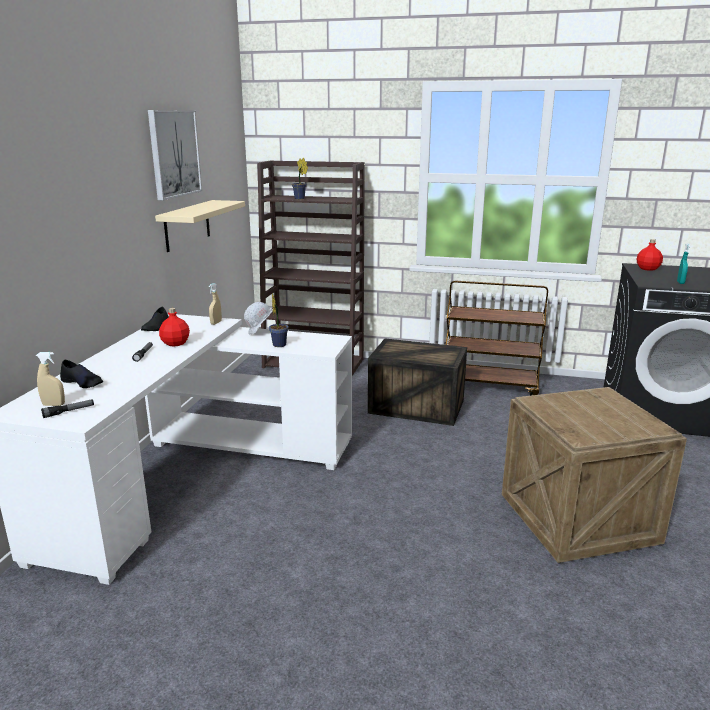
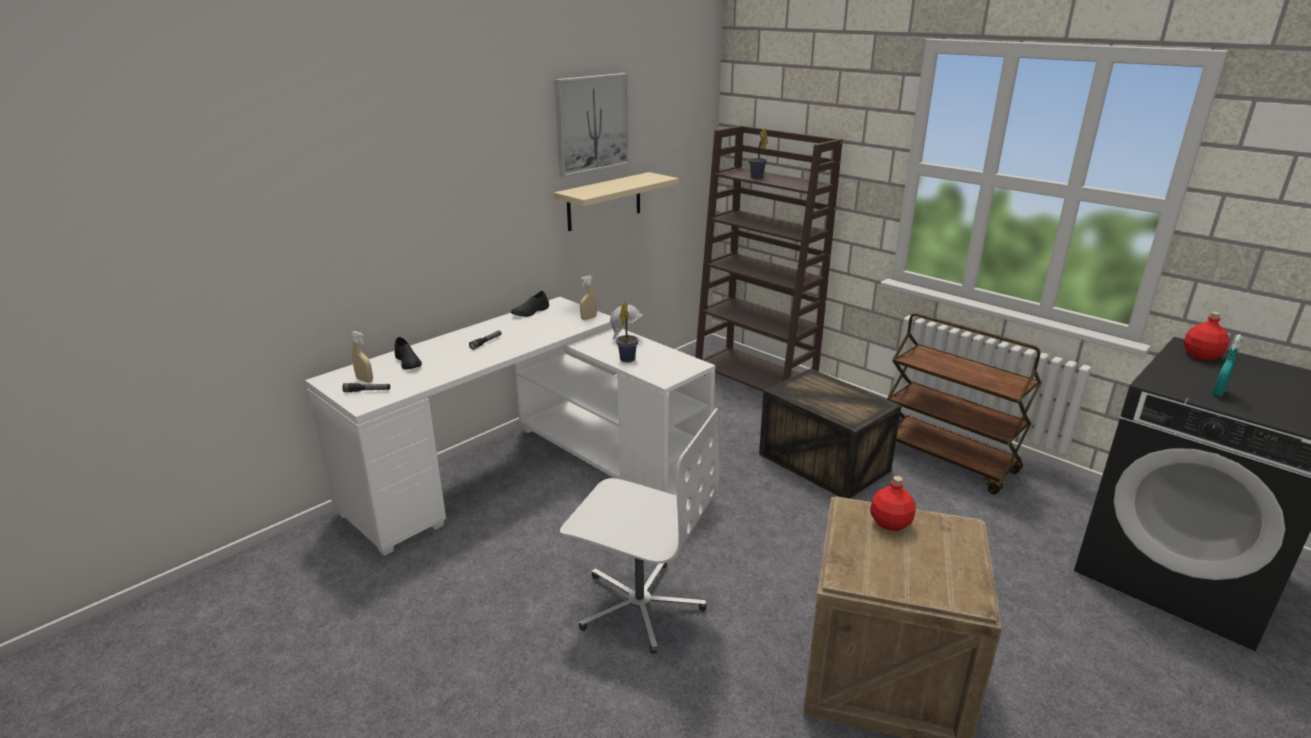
camera: 30 degrees right, 5 degrees up
red bottle [159,308,190,347] -> red bottle moved to [870,476,916,531]
none -> white office chair [560,408,719,654]

